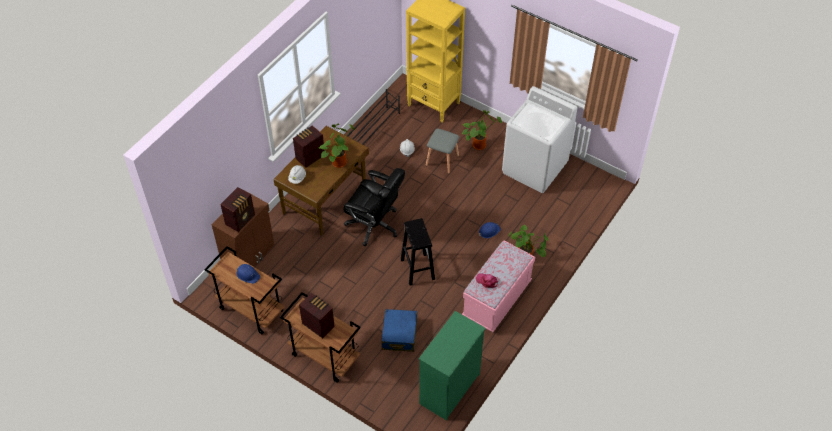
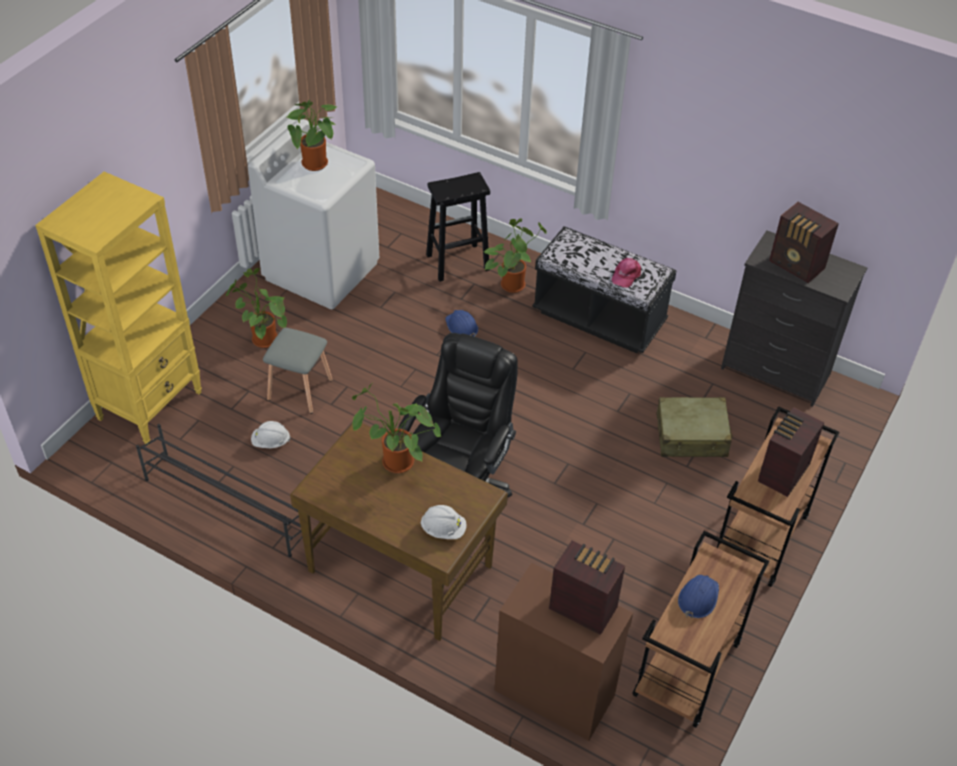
camera: 95 degrees left, 5 degrees down
radio [293,125,324,168] -> radio moved to [769,202,839,283]
blue suitcase [381,309,417,352] -> beige suitcase [656,397,733,457]
black stool [401,218,435,286] -> black stool moved to [426,172,490,282]
green dresser [418,311,486,421] -> black dresser [721,230,867,407]
pink bench [462,241,535,332] -> black bench [532,226,677,353]
none -> potted plant [287,100,337,171]

